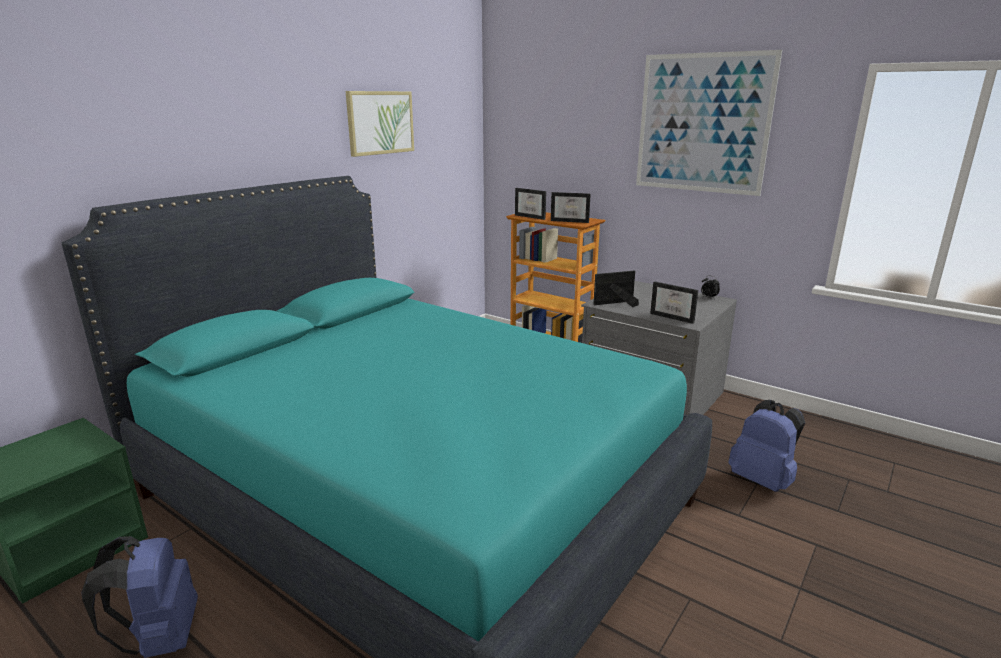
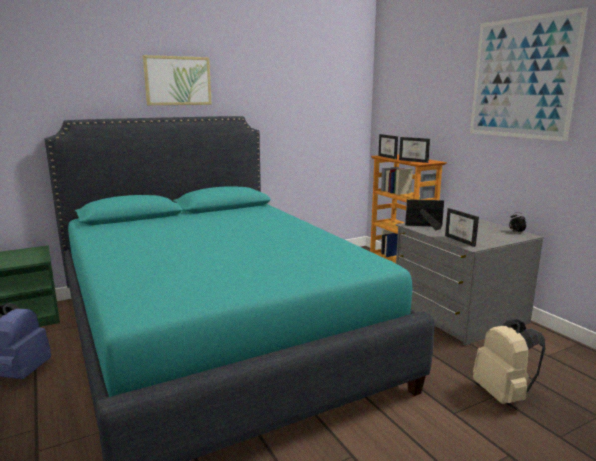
camera: 25 degrees right, 5 degrees down
picture [346,91,414,157] -> picture moved to [143,55,212,105]
blue backpack [728,400,805,492] -> beige backpack [473,319,545,404]

